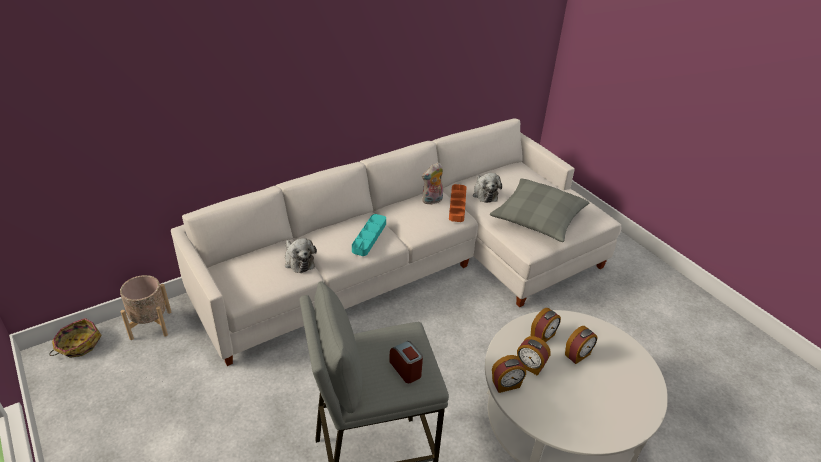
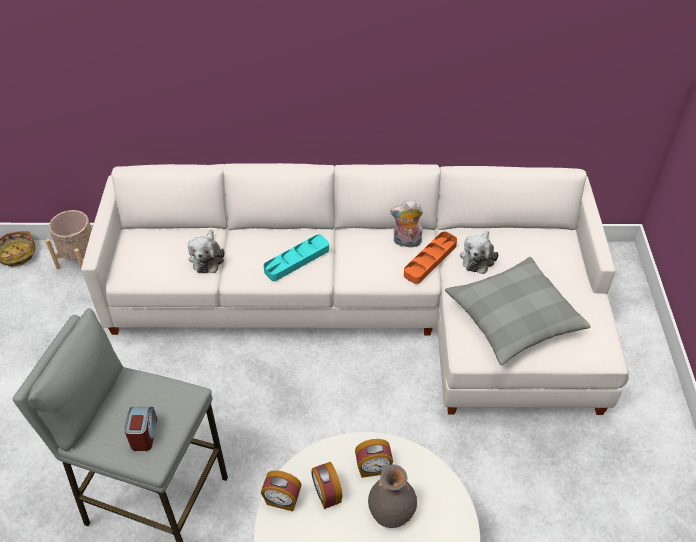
camera: 35 degrees right, 10 degrees up
alarm clock [565,326,598,364] -> grey vase [368,465,417,528]

